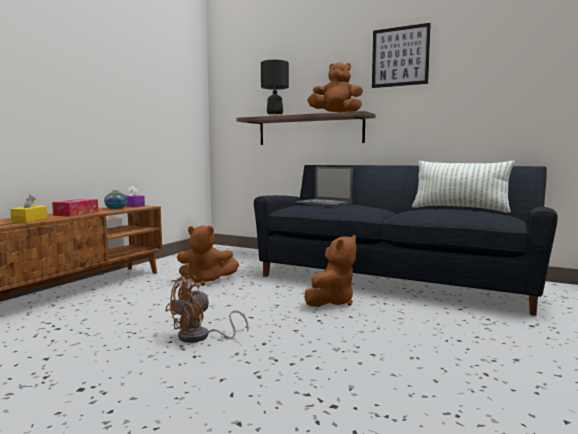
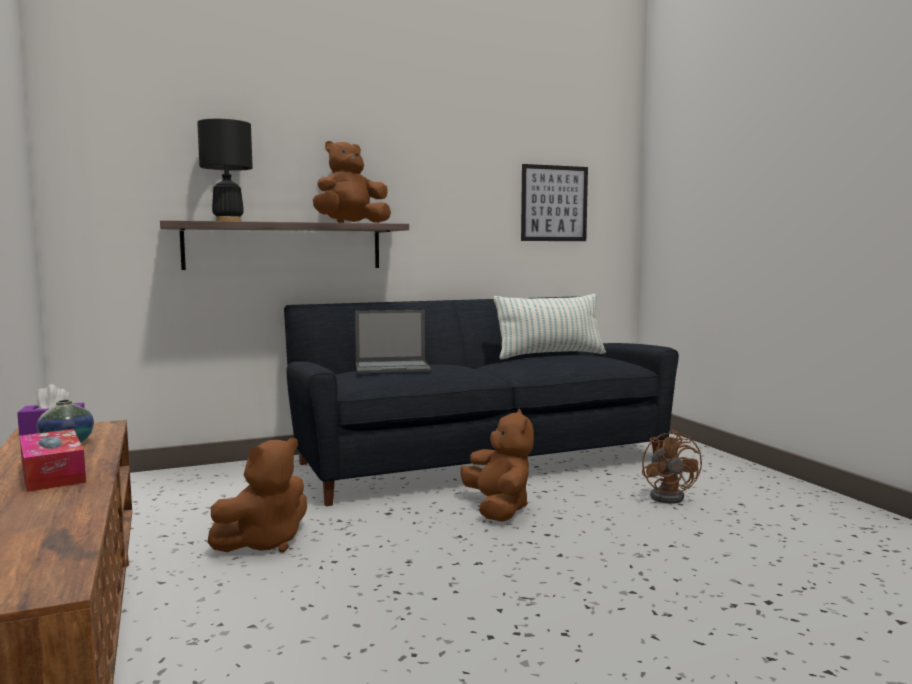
camera: 50 degrees left, 0 degrees up
yellow tissue box [10,194,47,223] -> none
brown fan [165,275,249,343] -> brown fan moved to [642,430,702,504]
picture [372,23,431,88] -> picture moved to [521,164,588,241]

